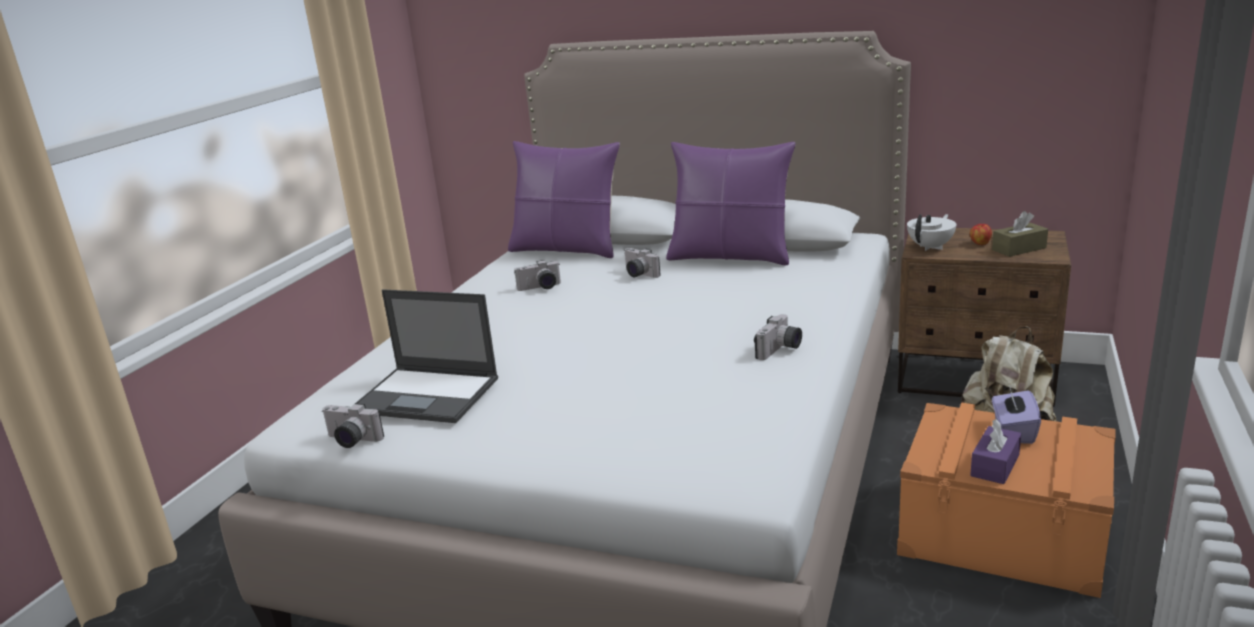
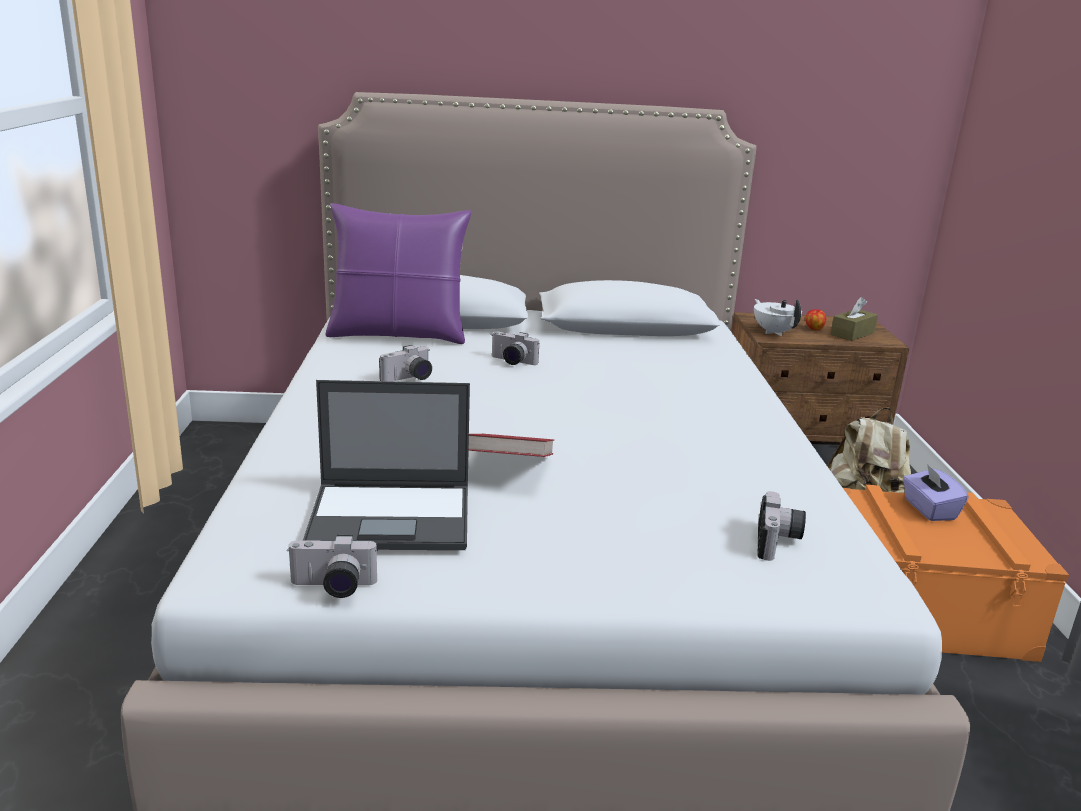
camera: 25 degrees left, 0 degrees up
purple pillow [666,142,796,266] -> none
camera [754,314,802,360] -> camera moved to [757,491,806,561]
white teapot [907,214,956,251] -> white teapot turned 45 degrees counterclockwise [754,299,802,336]
purple tissue box [970,419,1021,484] -> none
none -> red book [469,434,554,457]

